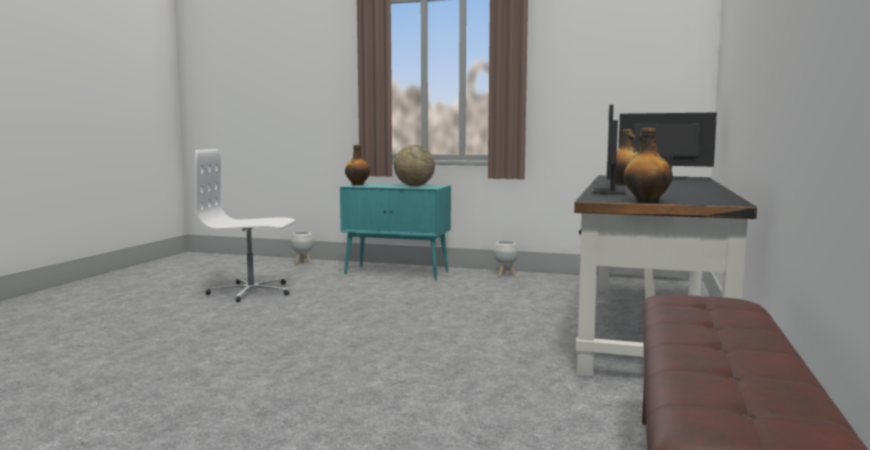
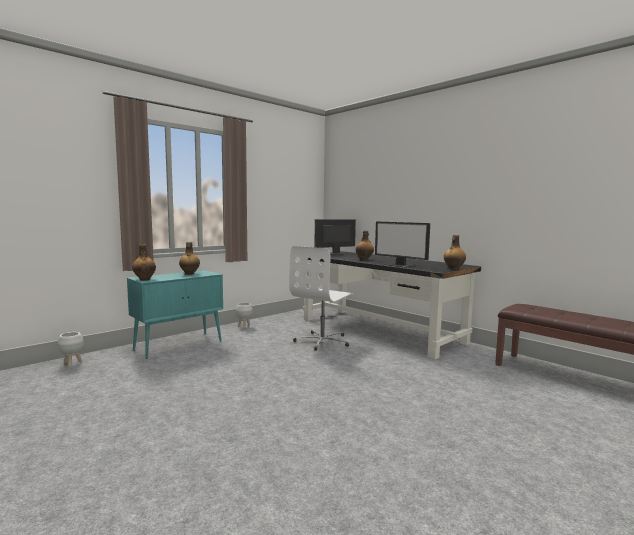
camera: 60 degrees left, 0 degrees up
white office chair [195,149,295,302] -> white office chair moved to [289,246,354,351]
globe [394,145,435,186] -> bottle [179,242,200,275]

